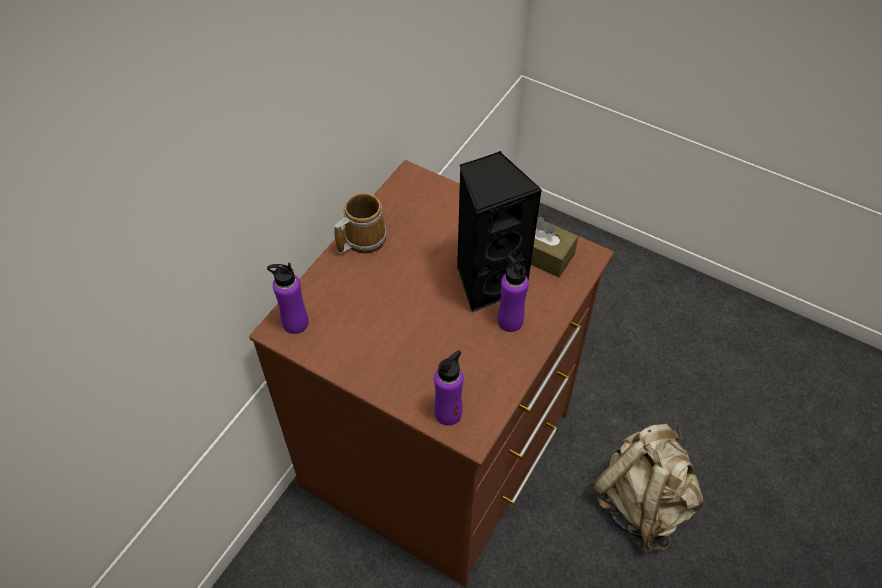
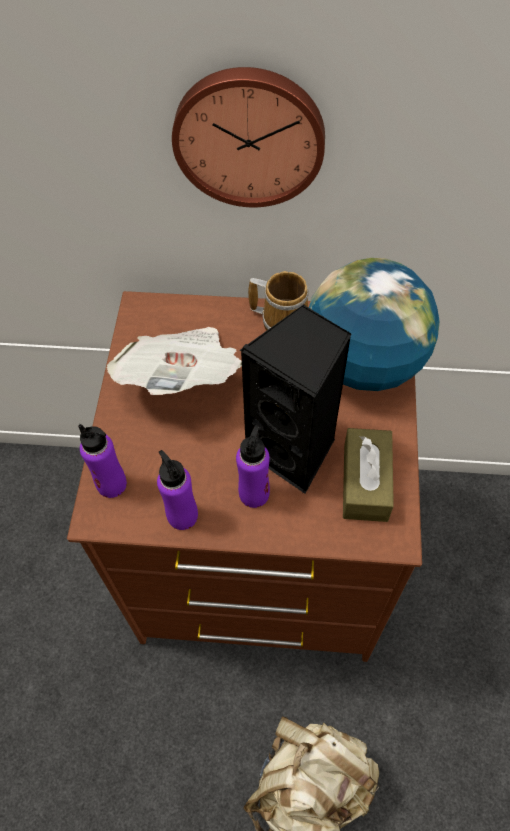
camera: 65 degrees right, 5 degrees up
purple bottle [267,263,308,334] -> purple bottle moved to [157,450,198,530]
none -> newspaper [107,327,242,395]
none -> wall clock [172,67,325,207]
none -> globe [309,258,440,391]

